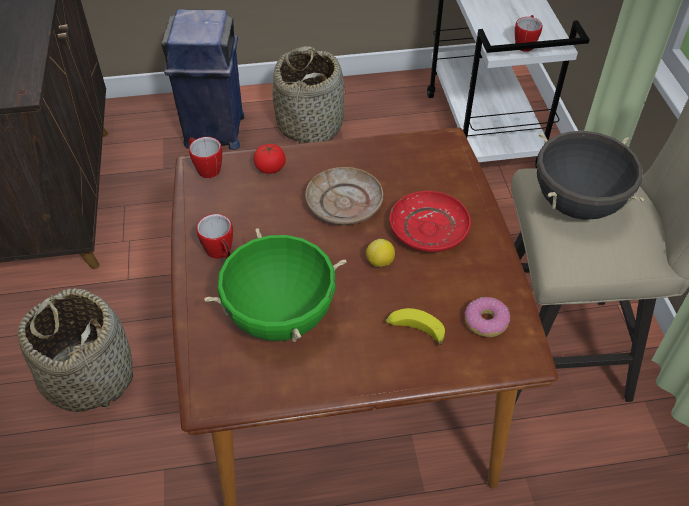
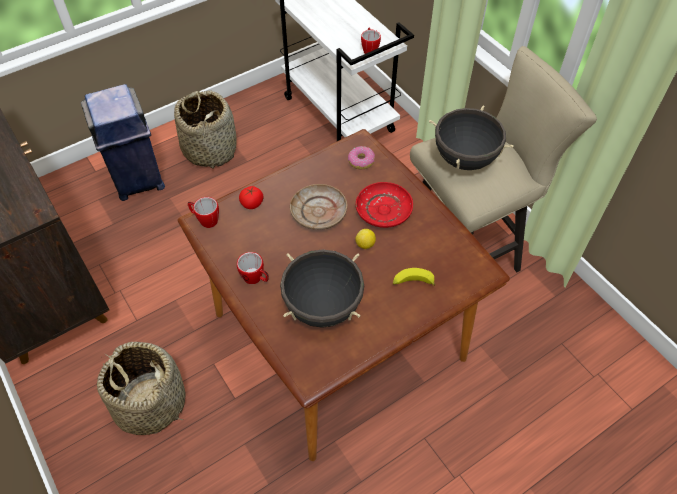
camera: 25 degrees left, 5 degrees up
green cooking pot [205,228,346,342] -> black cooking pot [280,249,364,328]
donut [464,297,510,337] -> donut moved to [348,146,375,169]

